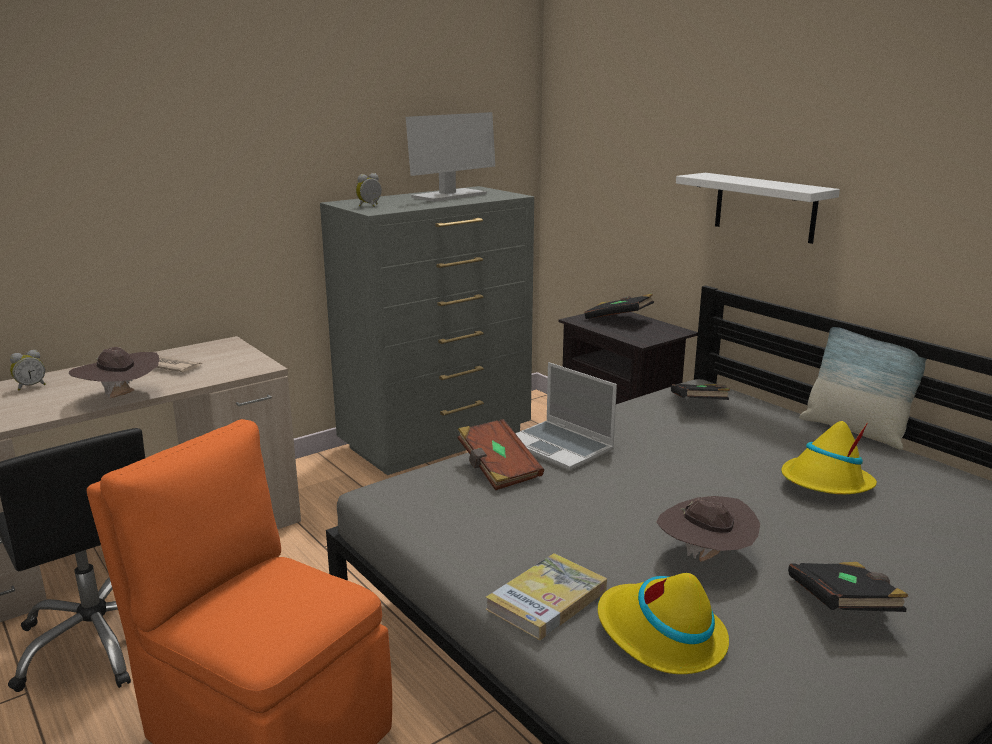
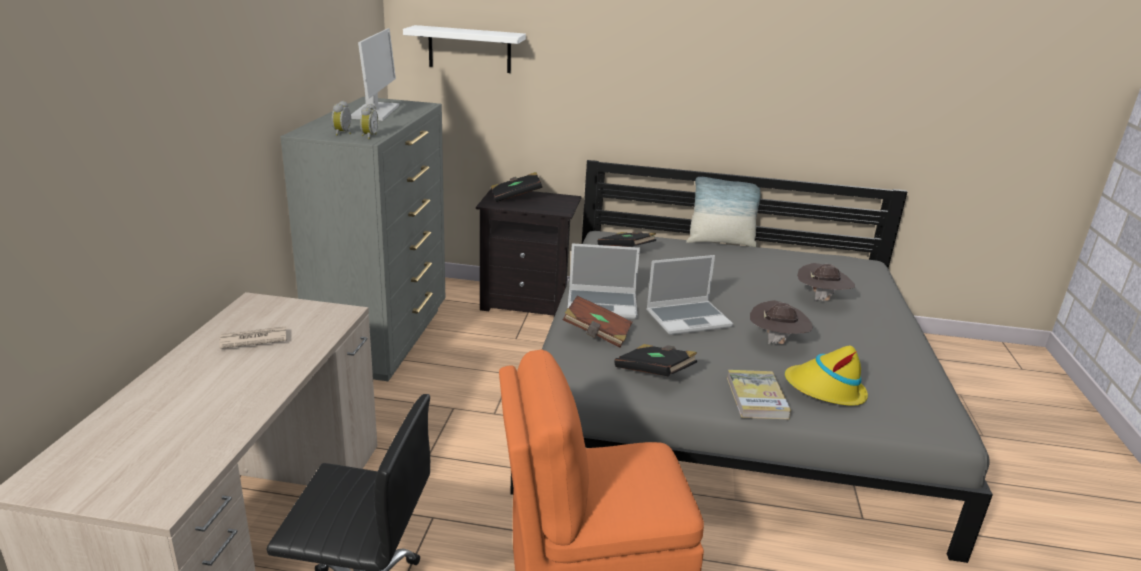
camera: 45 degrees left, 5 degrees up
alarm clock [10,350,46,391] -> alarm clock moved to [360,104,378,139]
brown hat [69,347,159,398] -> brown hat moved to [797,263,855,301]
white shelf [676,173,840,244] -> white shelf moved to [403,25,526,73]
yellow hat [781,421,877,494] -> none
black book [788,562,908,612] -> black book moved to [614,344,697,376]
none -> laptop [646,255,733,335]

